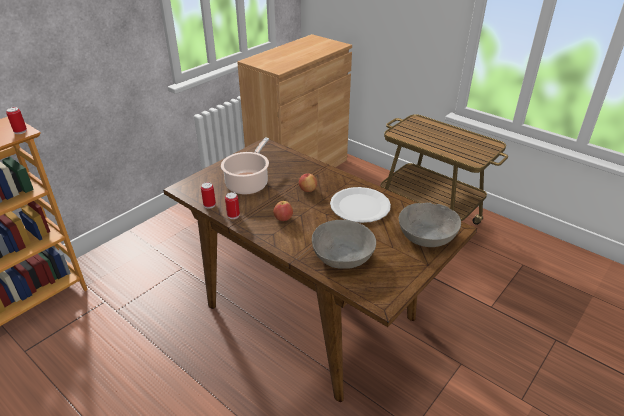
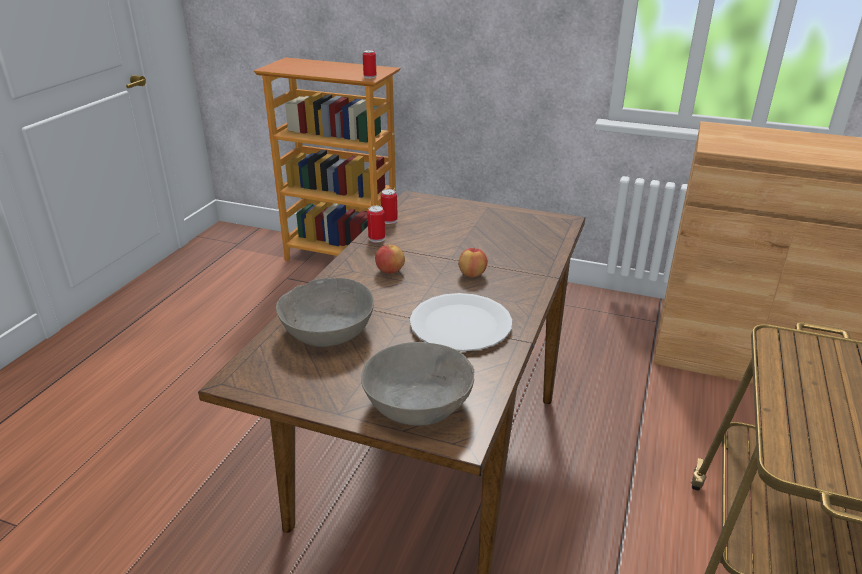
camera: 70 degrees right, 5 degrees down
cooking pot [221,137,269,194] -> none

